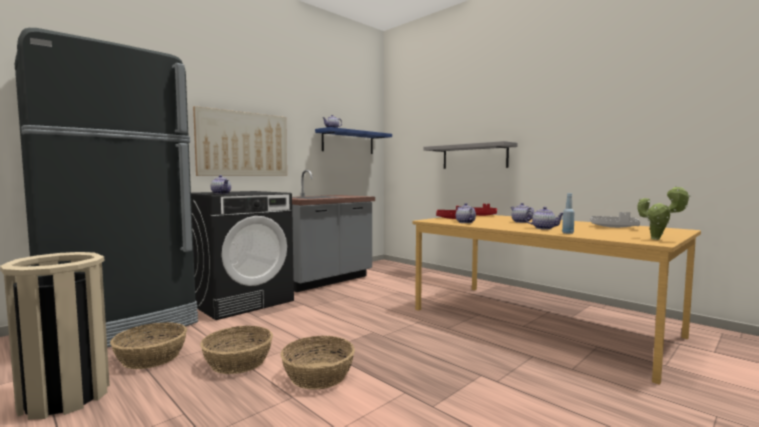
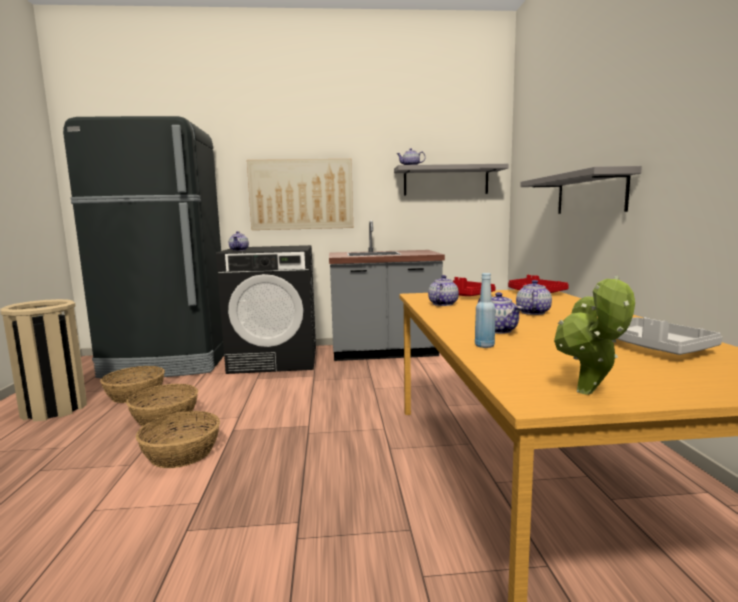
camera: 40 degrees right, 5 degrees up
blue shelf [315,127,392,154] -> grey shelf [394,164,509,195]

